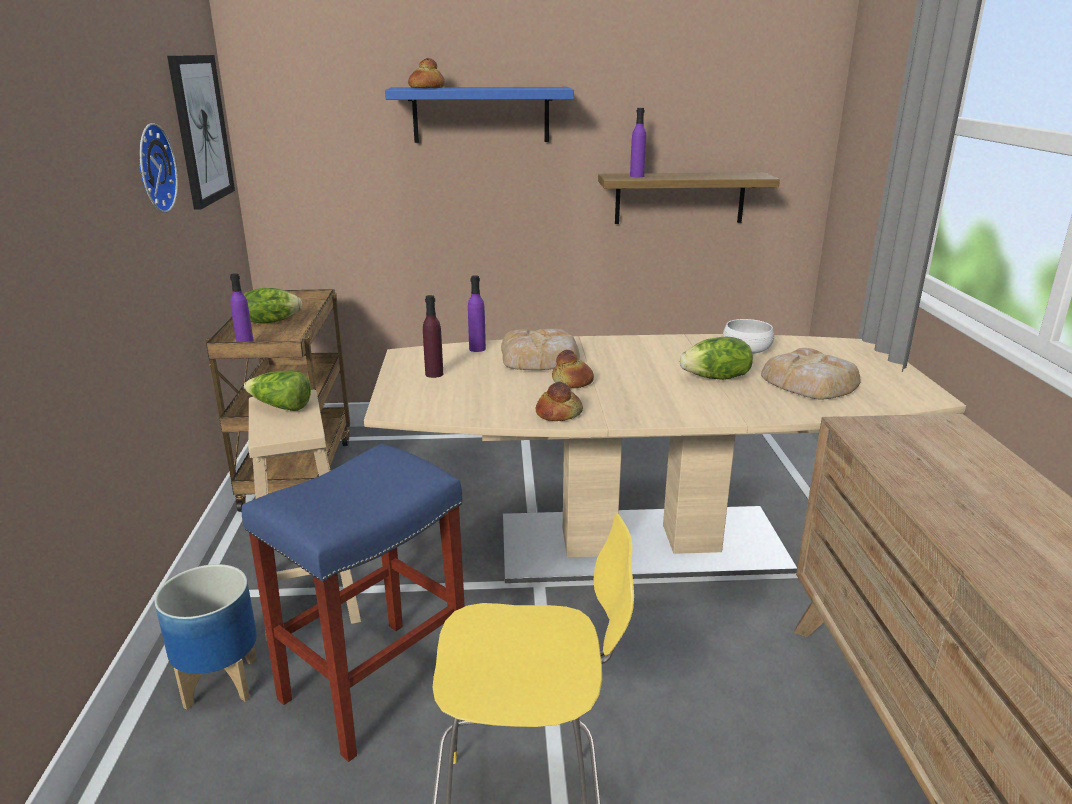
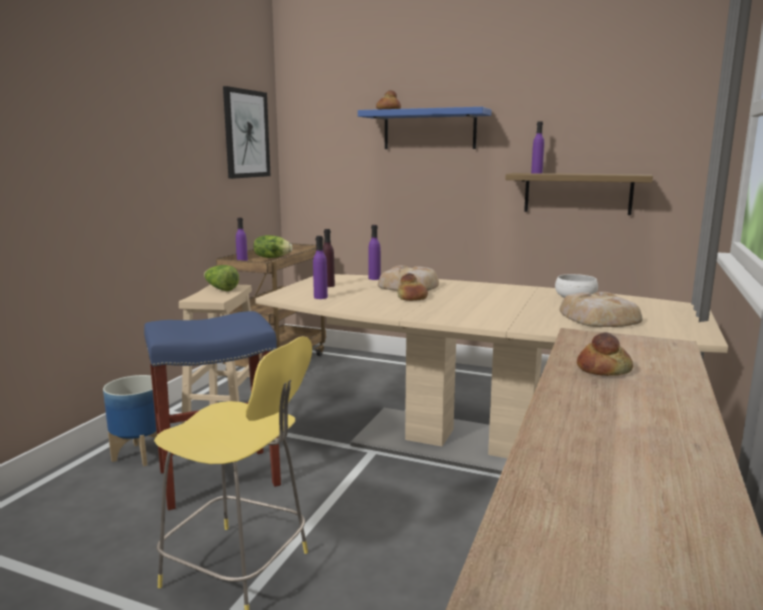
camera: 25 degrees right, 10 degrees down
wall clock [139,123,178,213] -> none
bread [536,381,583,421] -> bread moved to [577,332,633,376]
lettuce [680,336,753,380] -> none
none -> purple bottle [313,236,328,299]

